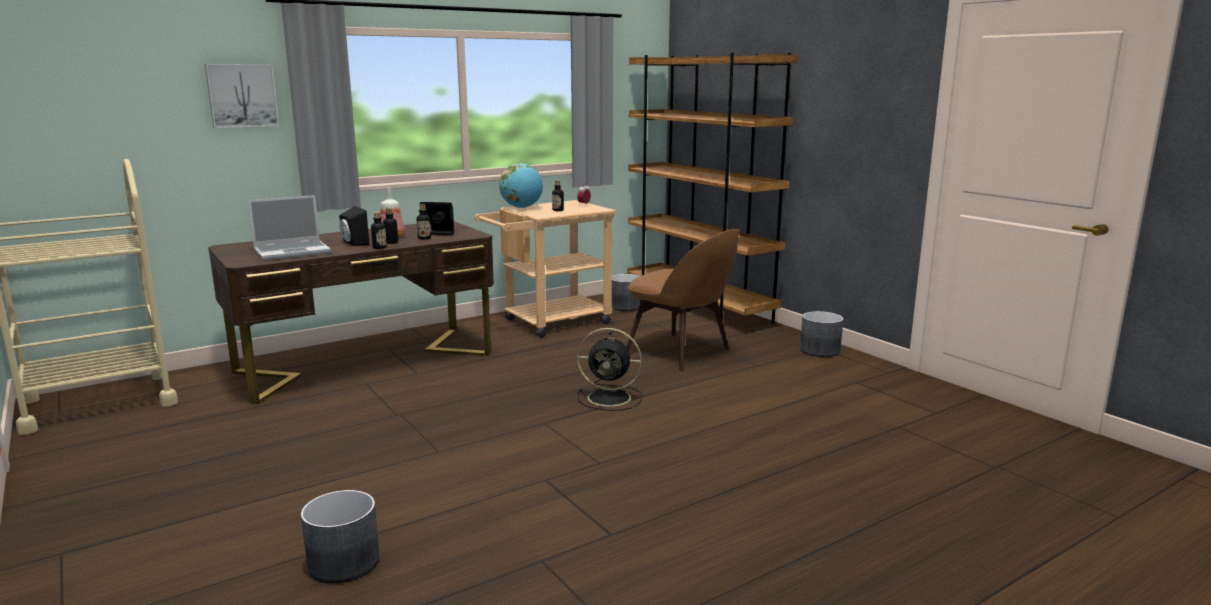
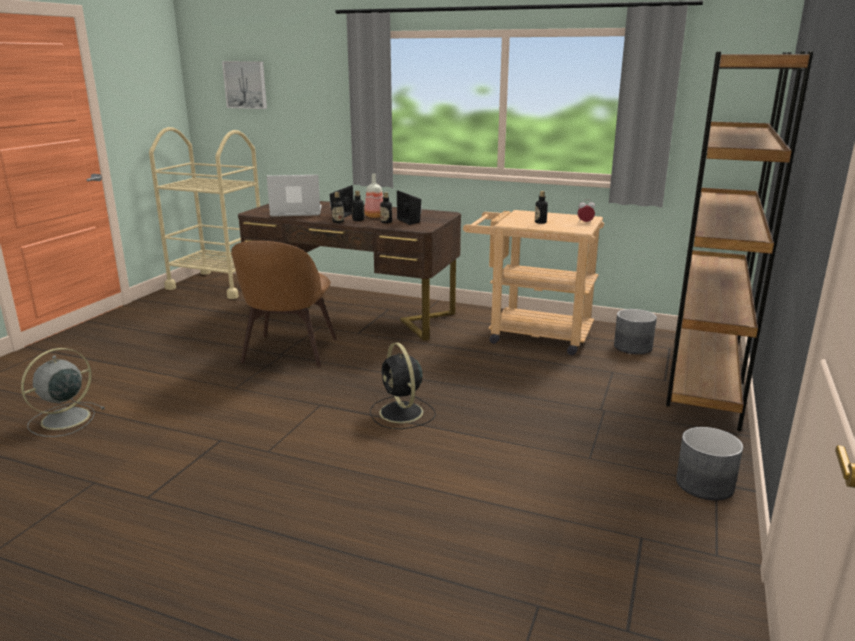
camera: 55 degrees right, 5 degrees up
picture [205,64,279,128] -> picture moved to [222,61,267,109]
laptop [248,195,331,260] -> laptop turned 150 degrees clockwise [267,175,322,217]
grey planter [301,490,379,583] -> grey fan [21,348,105,437]
globe [499,163,543,208] -> none
brown chair [627,229,740,371] -> brown chair moved to [231,241,337,367]

